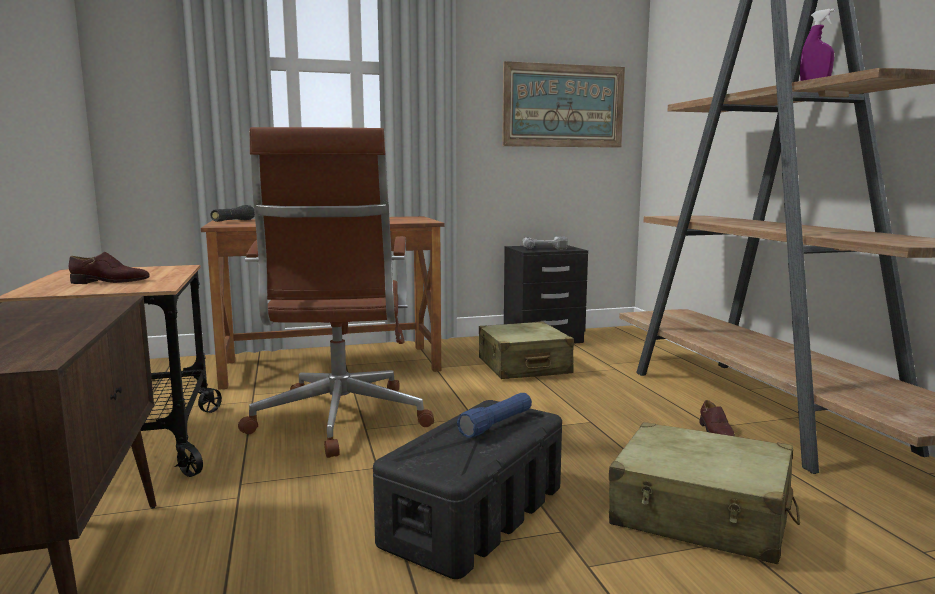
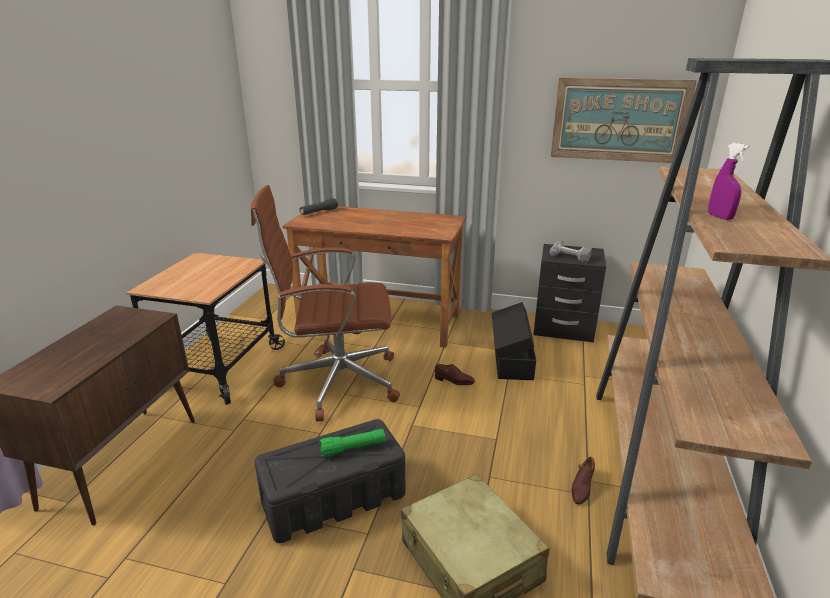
camera: 30 degrees right, 15 degrees up
brown shoe [69,252,150,284] -> brown shoe moved to [435,363,475,385]
brown office chair [238,127,434,458] -> brown office chair turned 60 degrees clockwise [251,185,400,421]
blue flashlight [457,393,532,438] -> green flashlight [320,429,385,457]
beige suitcase [479,321,574,379] -> black storage box [492,302,536,380]

